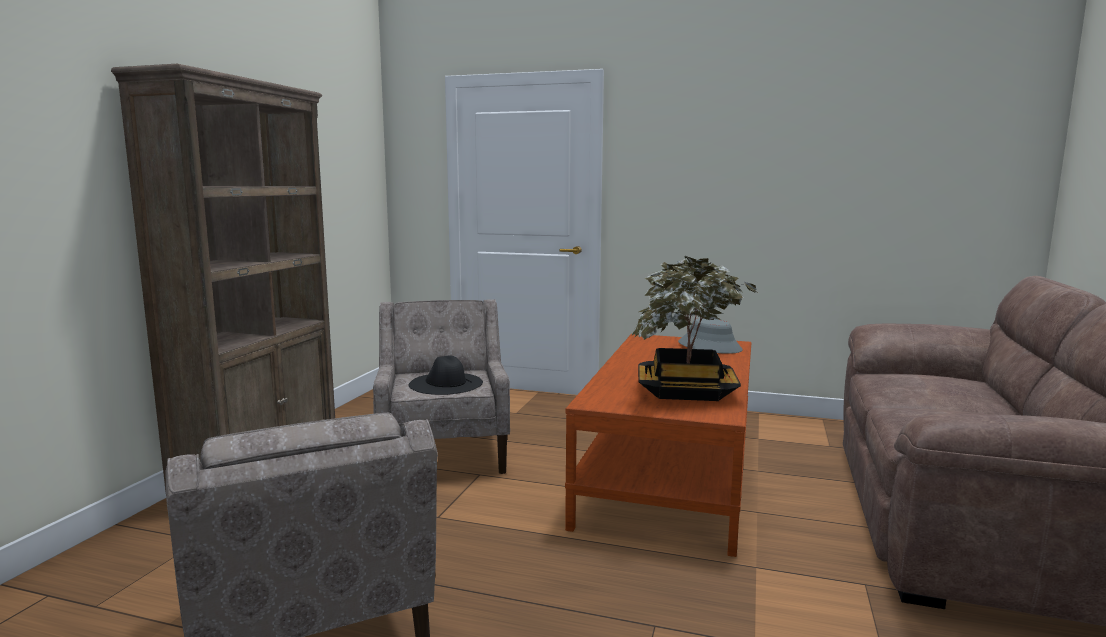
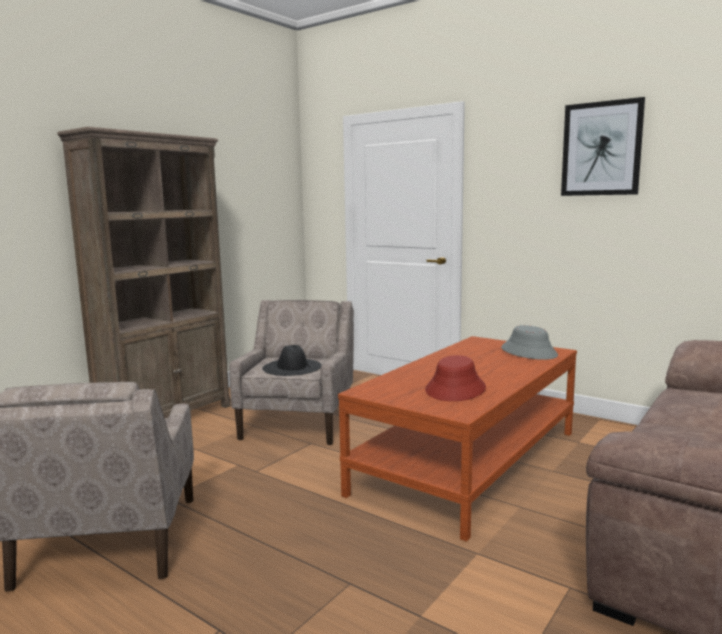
camera: 20 degrees right, 0 degrees up
potted plant [632,256,758,401] -> red hat [425,355,486,401]
none -> picture [561,97,645,196]

